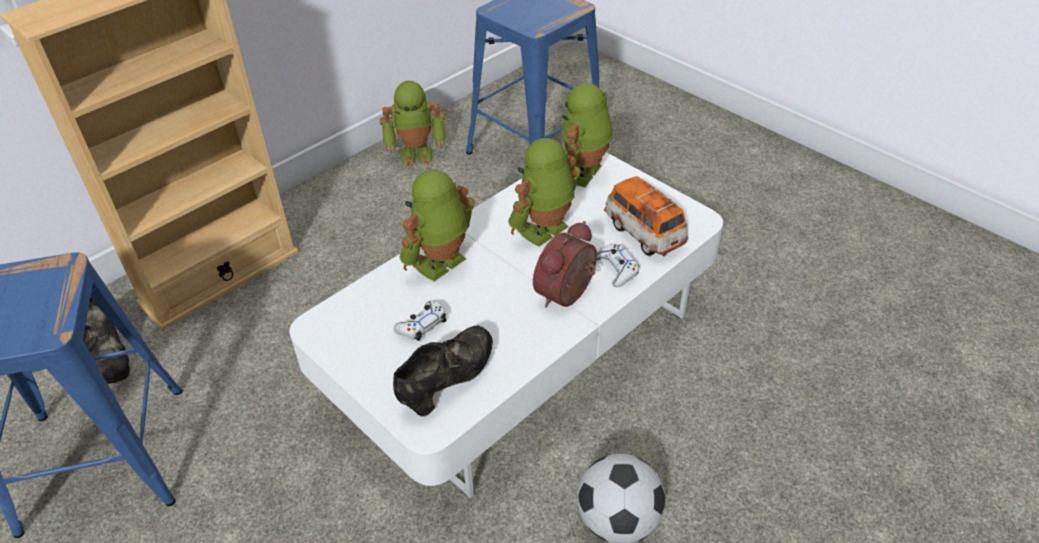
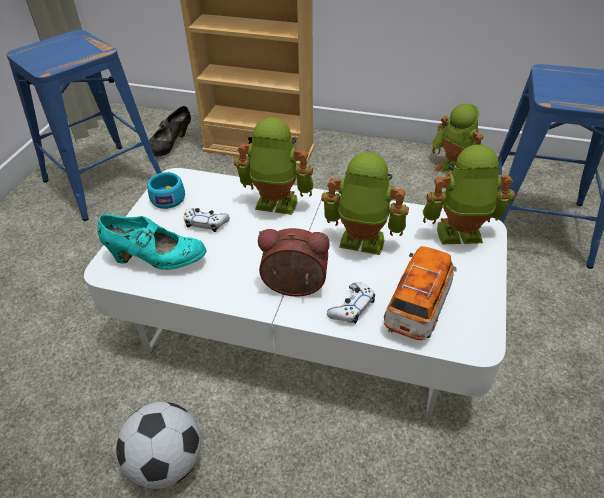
camera: 60 degrees right, 0 degrees up
black shoe [393,326,493,416] -> turquoise shoe [97,214,207,270]
none -> turquoise cup [147,172,185,209]

